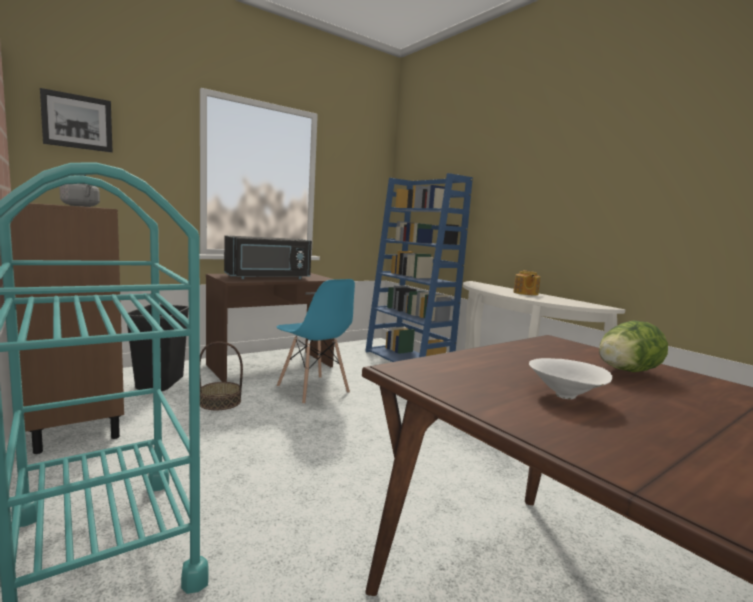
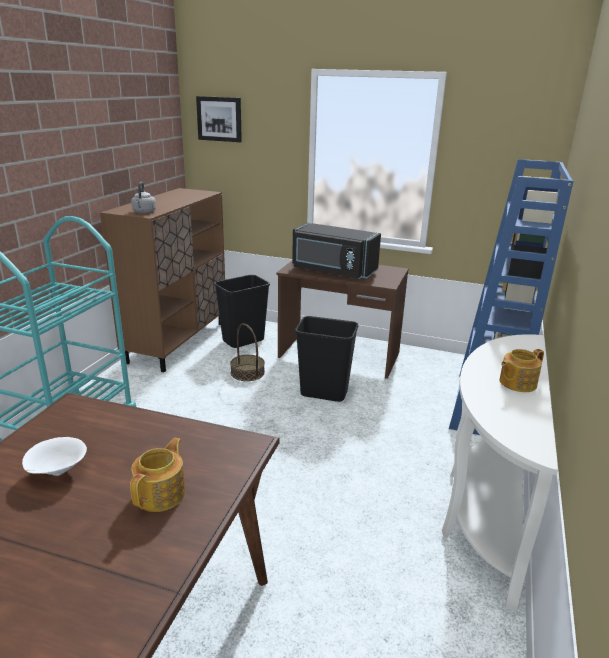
camera: 55 degrees right, 15 degrees up
blue chair [276,279,355,404] -> black trash can [295,316,358,402]
lettuce [599,320,668,372] -> teapot [130,438,185,512]

